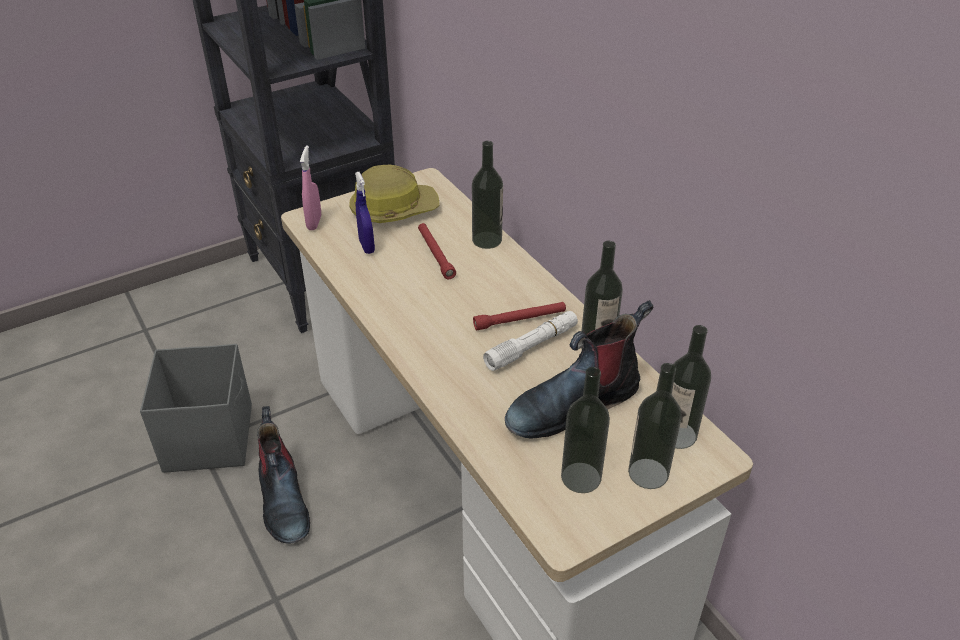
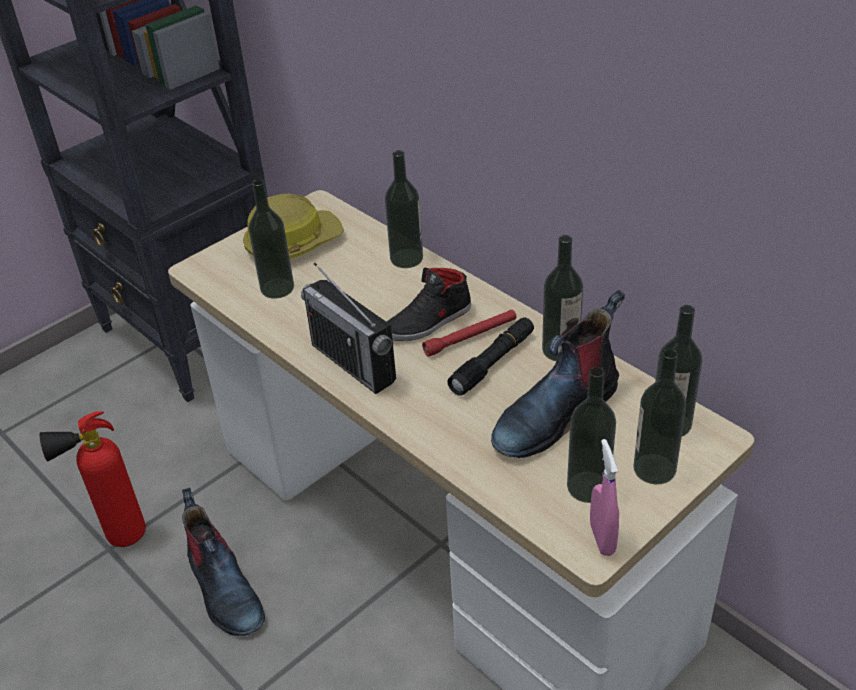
camera: 10 degrees left, 0 degrees up
grey storage box [140,344,252,473] -> fire extinguisher [39,411,146,547]
pink spray bottle [300,145,321,230] -> pink spray bottle moved to [590,439,619,556]
blue spray bottle [355,172,375,254] -> bottle [249,179,294,299]
red flashlight [418,223,456,280] -> none
white flashlight [483,311,578,371] -> black flashlight [447,317,534,396]
none -> radio [301,263,396,394]
none -> black shoe [387,267,471,341]

